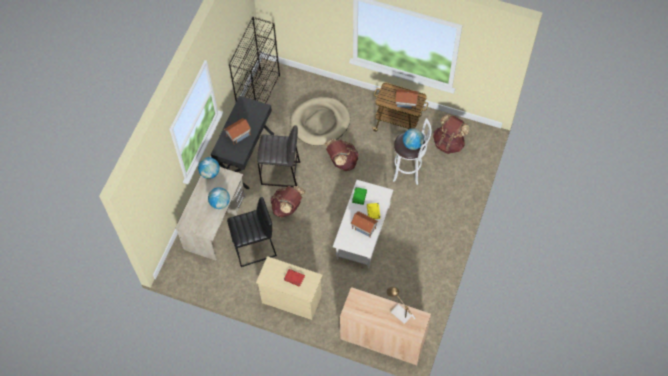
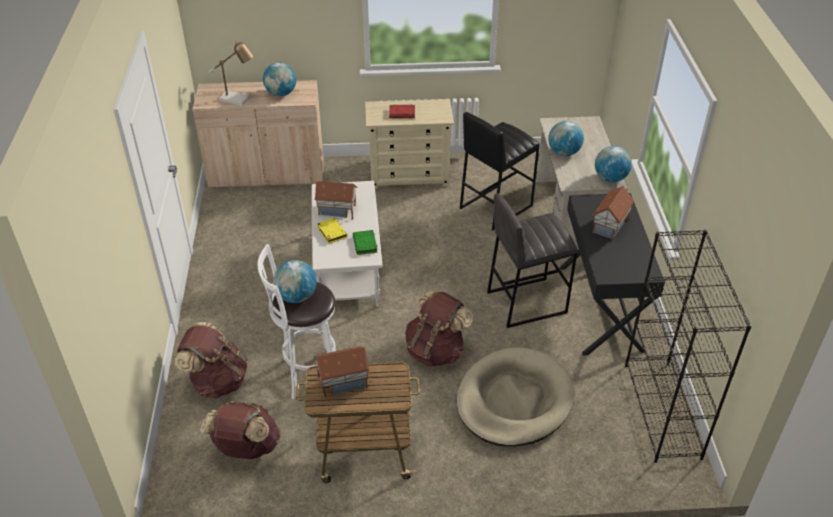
camera: 155 degrees right, 20 degrees down
brown backpack [270,186,305,217] -> brown backpack moved to [175,322,248,399]
none -> globe [263,62,296,96]

